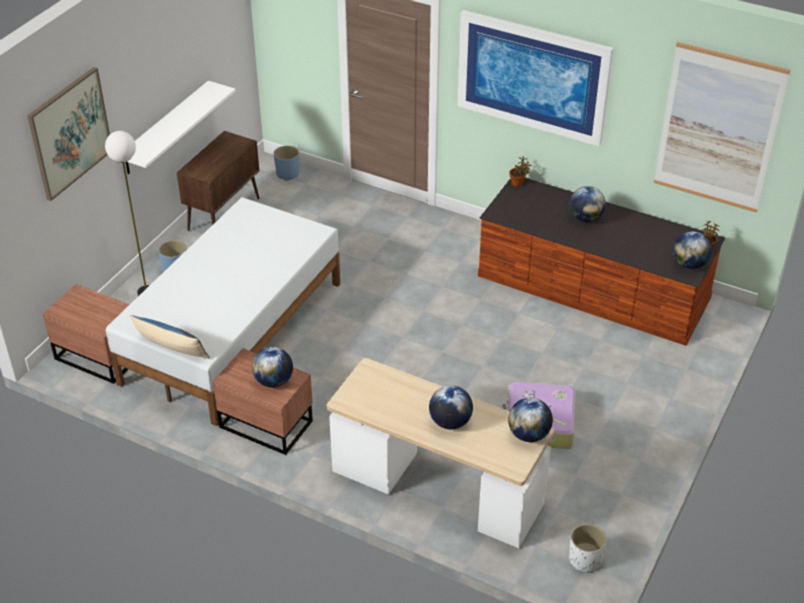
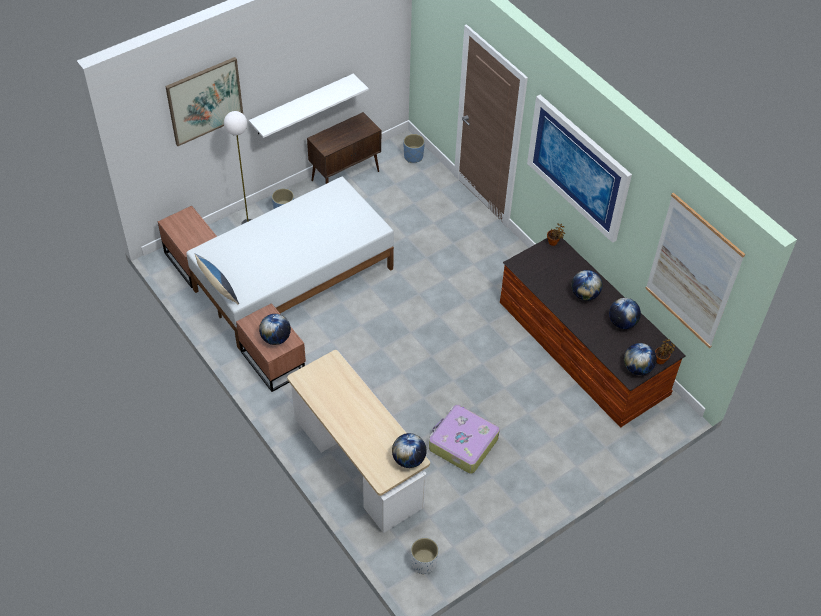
camera: 25 degrees right, 10 degrees up
globe [429,385,473,429] -> globe moved to [609,298,641,329]

